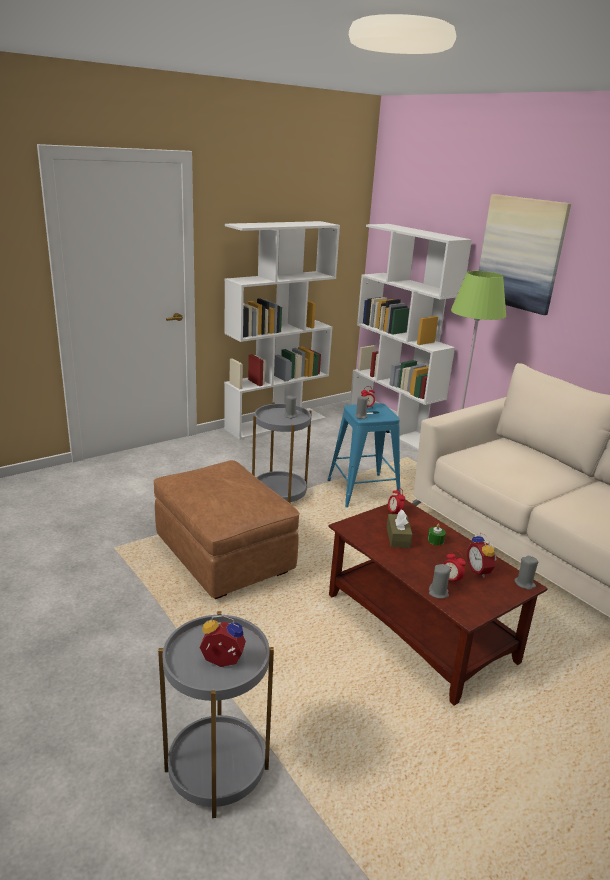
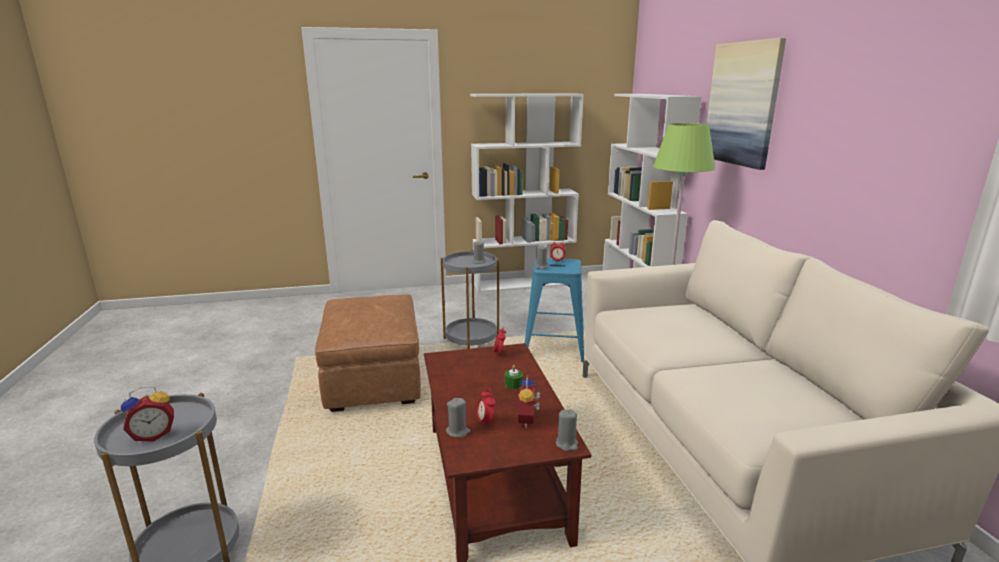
camera: 25 degrees right, 5 degrees down
alarm clock [200,616,246,667] -> alarm clock turned 120 degrees clockwise [121,387,174,442]
brown tissue box [387,509,412,548] -> none

